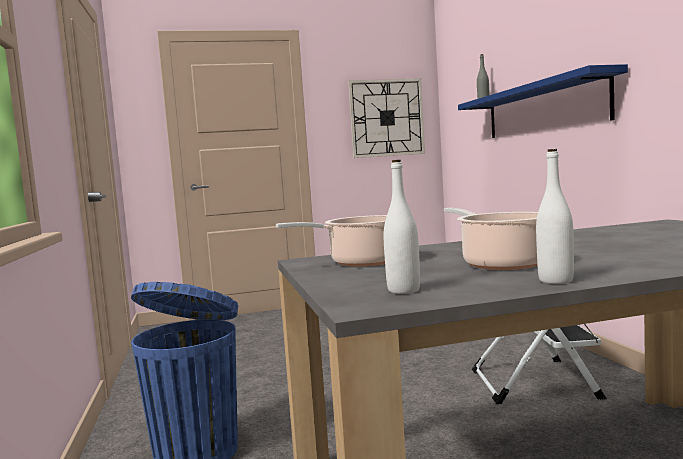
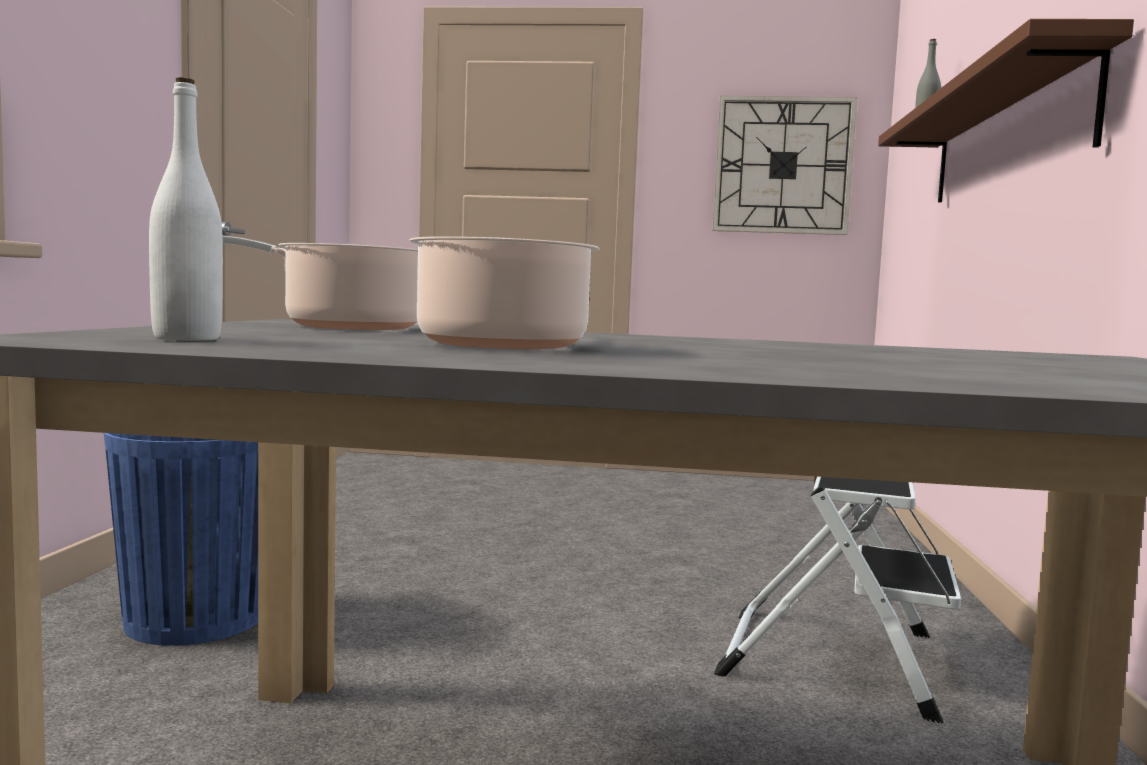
camera: 20 degrees right, 0 degrees up
blue shelf [458,64,628,138] -> brown shelf [878,19,1134,203]
white bottle [536,149,574,284] -> none

